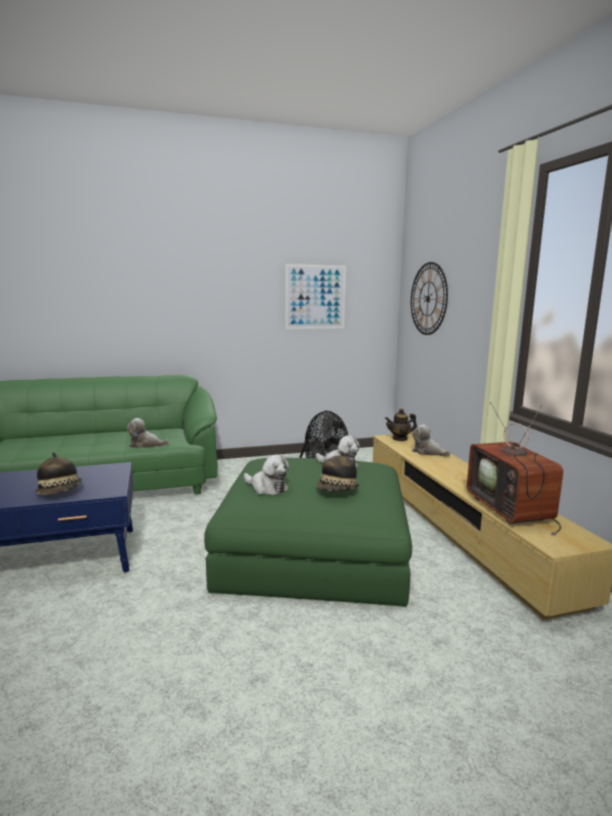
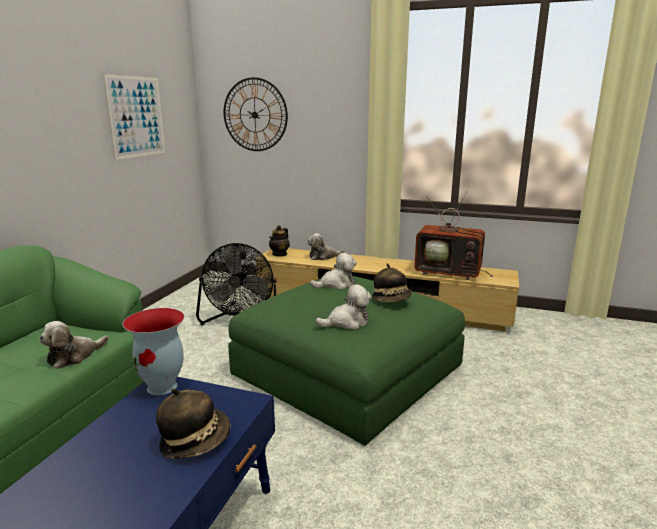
camera: 55 degrees left, 5 degrees up
none -> vase [123,308,184,395]

